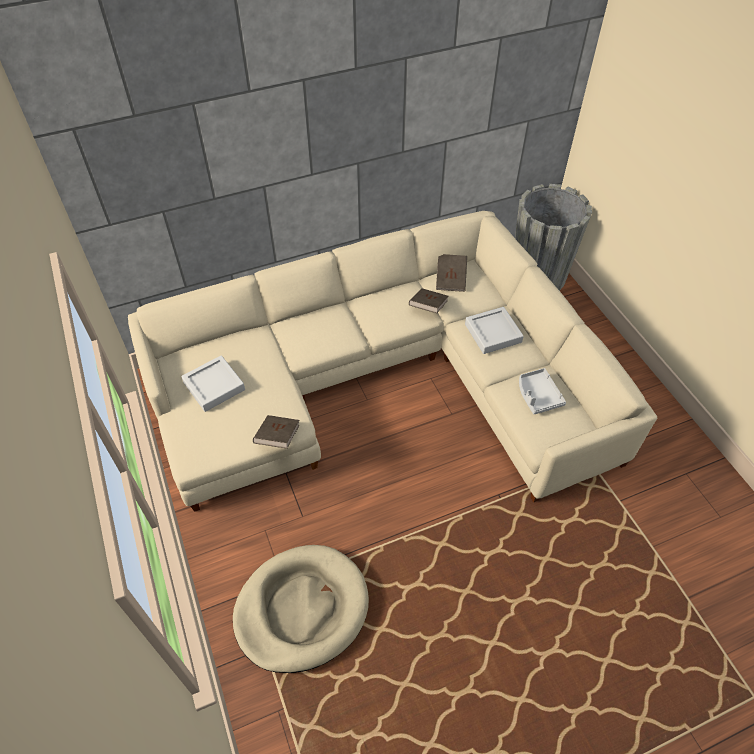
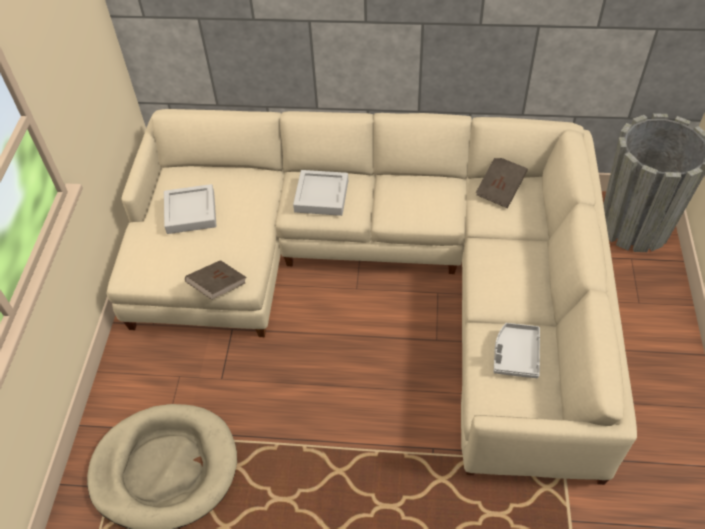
camera: 30 degrees right, 0 degrees up
brown book [409,288,448,313] -> none
grey tray [465,307,524,354] -> grey tray moved to [293,170,348,216]

